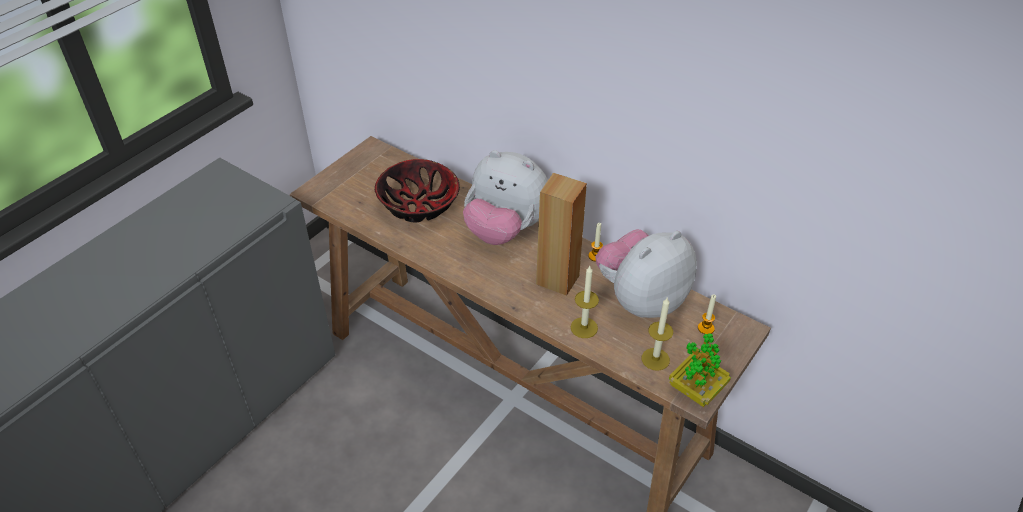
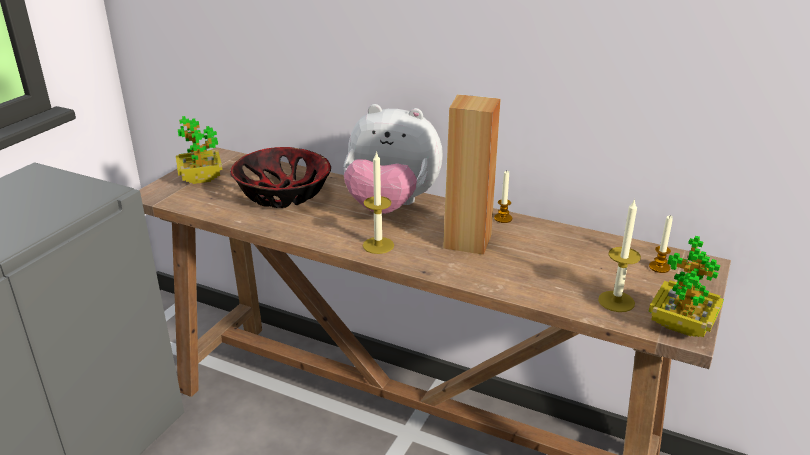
camera: 10 degrees left, 15 degrees down
candle [571,266,599,338] -> candle moved to [363,151,394,254]
plush toy [595,229,697,318] -> none
none -> potted plant [176,116,223,184]

